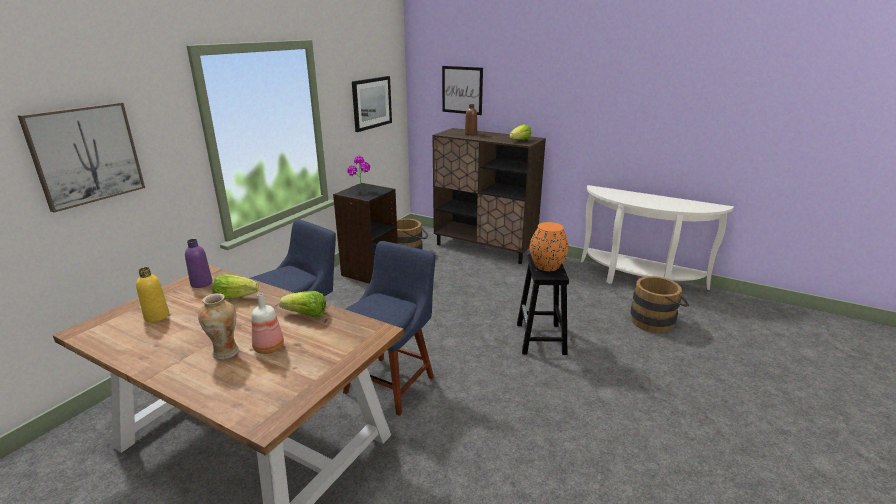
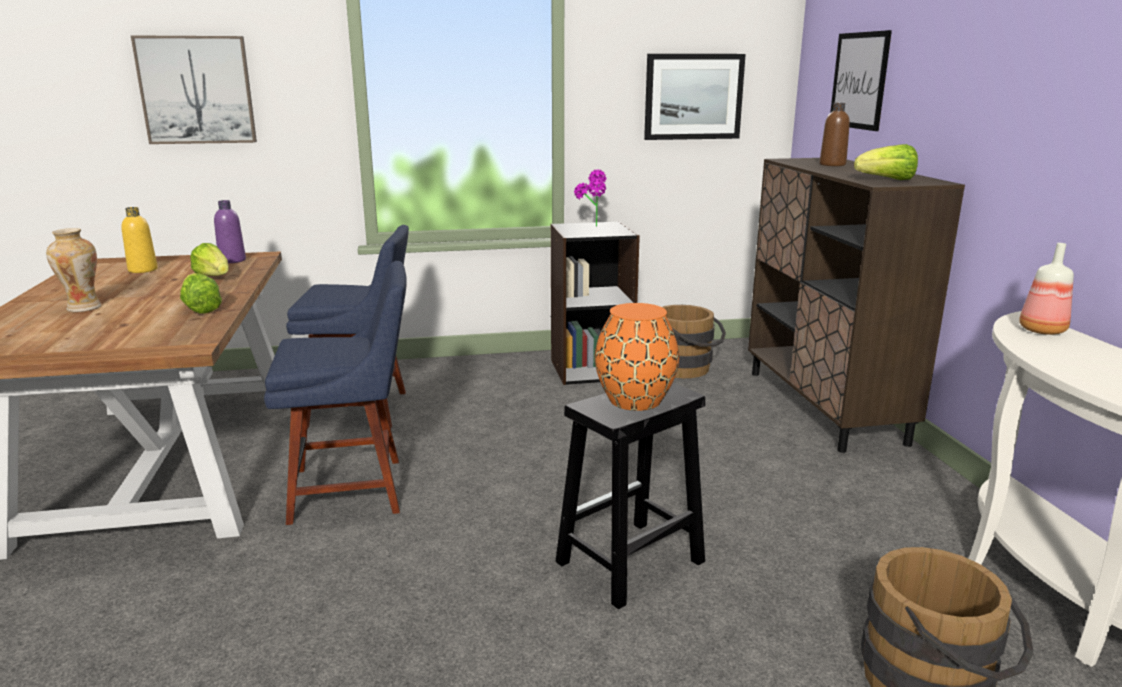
camera: 50 degrees right, 5 degrees down
bottle [252,293,284,354] -> bottle moved to [1019,243,1074,335]

